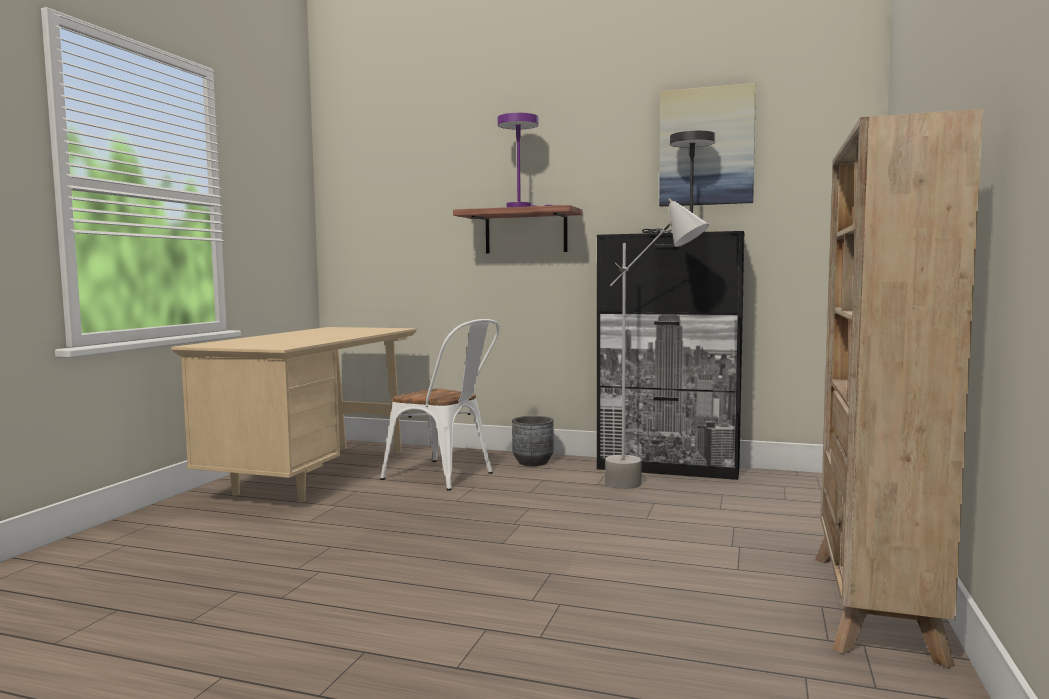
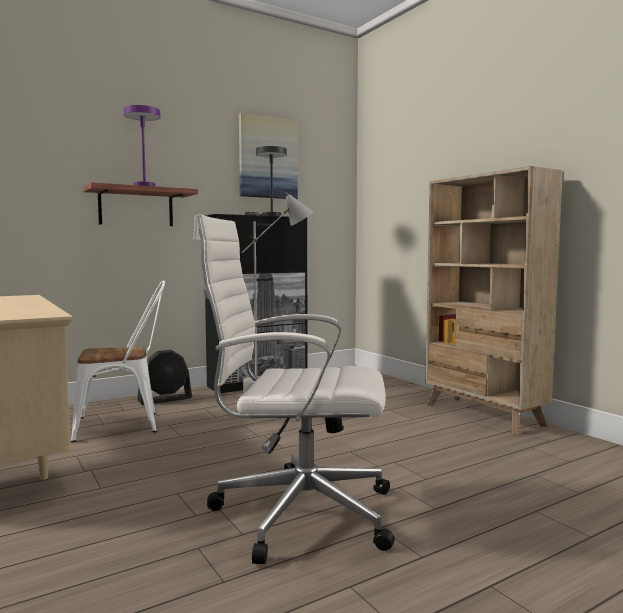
camera: 50 degrees left, 0 degrees up
grey planter [512,416,554,466] -> black fan [137,350,192,405]
none -> white office chair [193,214,395,564]

